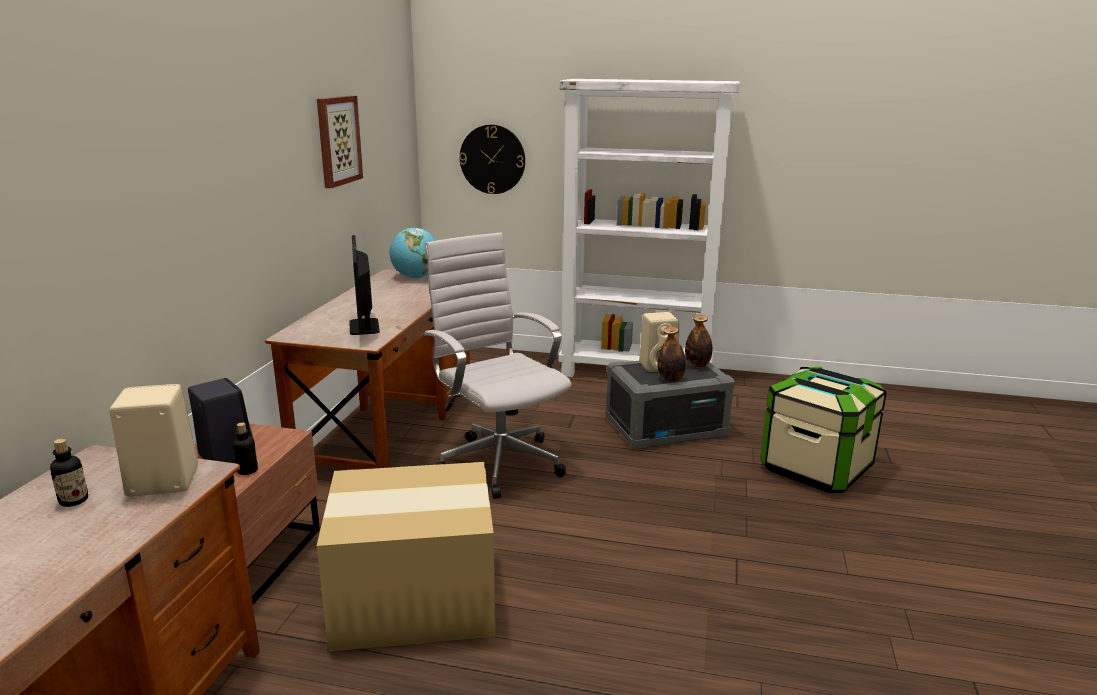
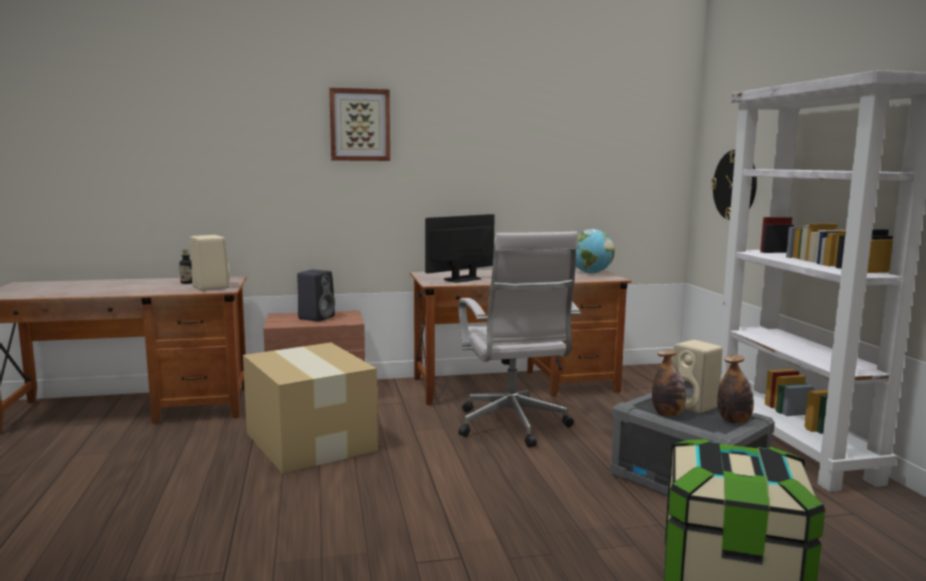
camera: 65 degrees right, 10 degrees down
bottle [233,422,258,475] -> none
picture [317,96,363,188] -> picture moved to [329,88,390,161]
white office chair [424,233,572,499] -> white office chair turned 135 degrees clockwise [458,232,580,448]

